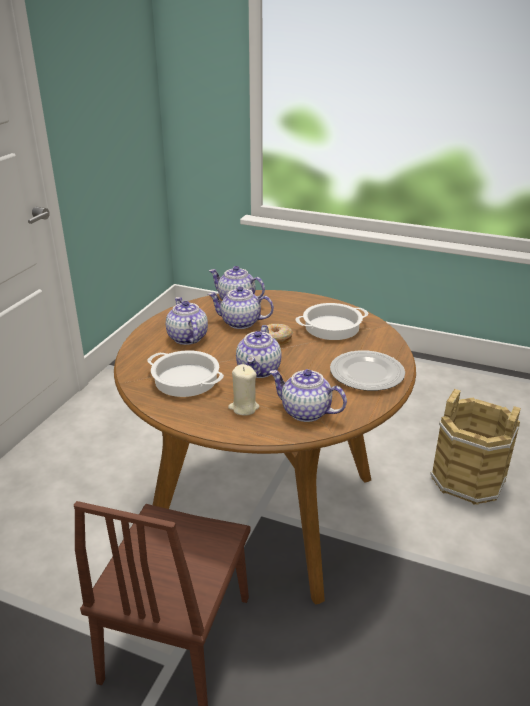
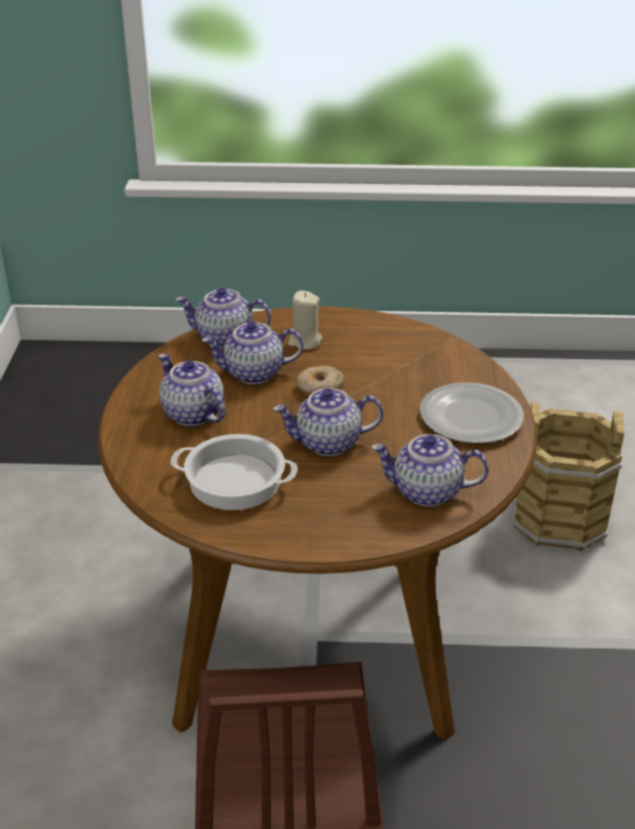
camera: 20 degrees left, 5 degrees up
beige candle [228,364,260,416] -> beige candle moved to [288,290,322,350]
teapot [236,325,281,378] -> teapot turned 90 degrees clockwise [273,388,383,456]
cooking pot [296,303,368,340] -> none

